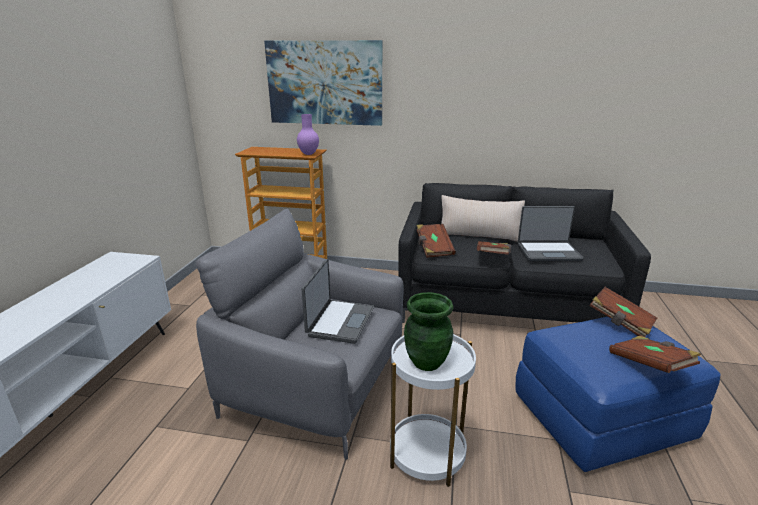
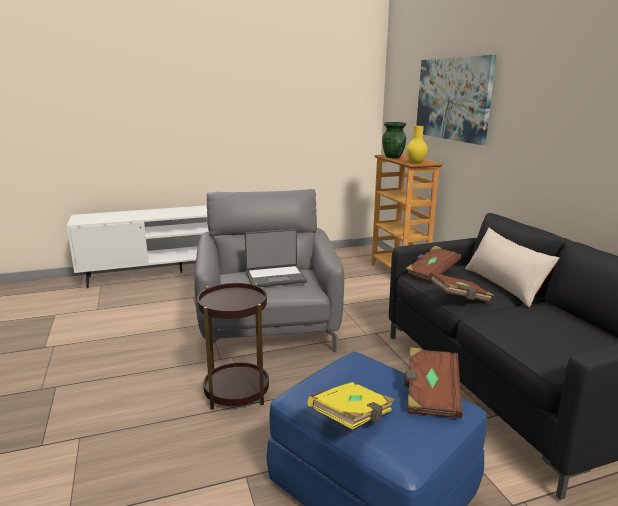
camera: 60 degrees right, 5 degrees down
purple vase [297,114,319,155] -> yellow vase [406,126,428,164]
white side table [390,334,476,487] -> brown side table [197,283,269,410]
green vase [404,292,454,371] -> green vase moved to [382,122,406,158]
laptop [518,206,584,261] -> none
brown book [609,336,701,373] -> yellow book [307,382,395,430]

